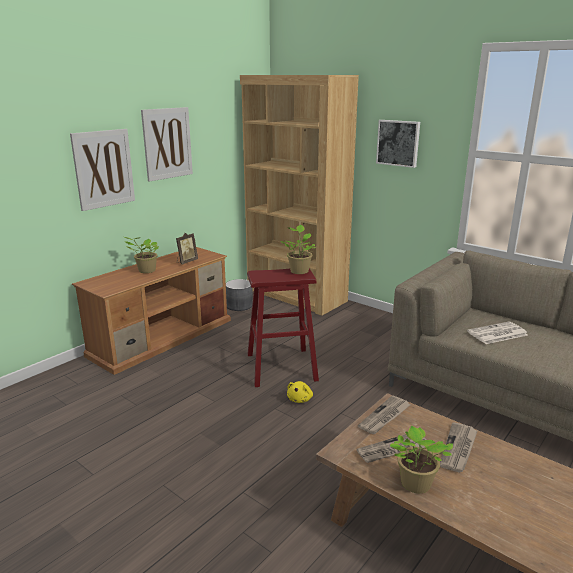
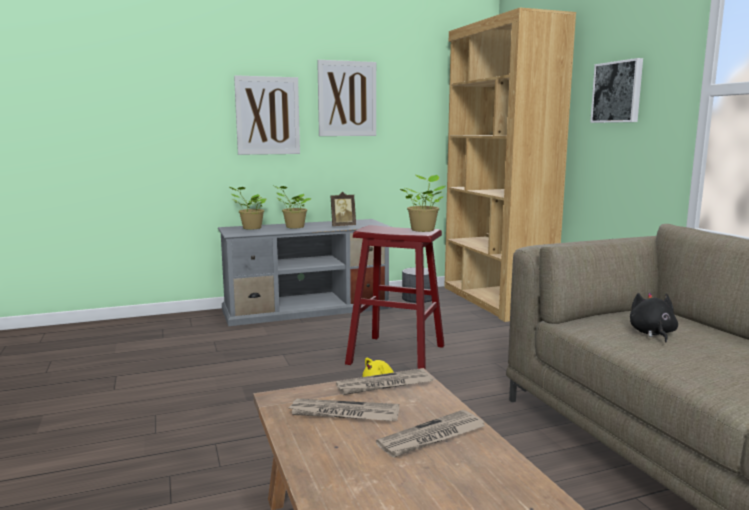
camera: 30 degrees right, 10 degrees down
brown tv stand [72,247,231,375] -> grey tv stand [218,219,393,326]
potted plant [390,426,453,493] -> potted plant moved to [229,187,267,230]
newspaper [467,322,528,344] -> black plush toy [630,293,678,342]

